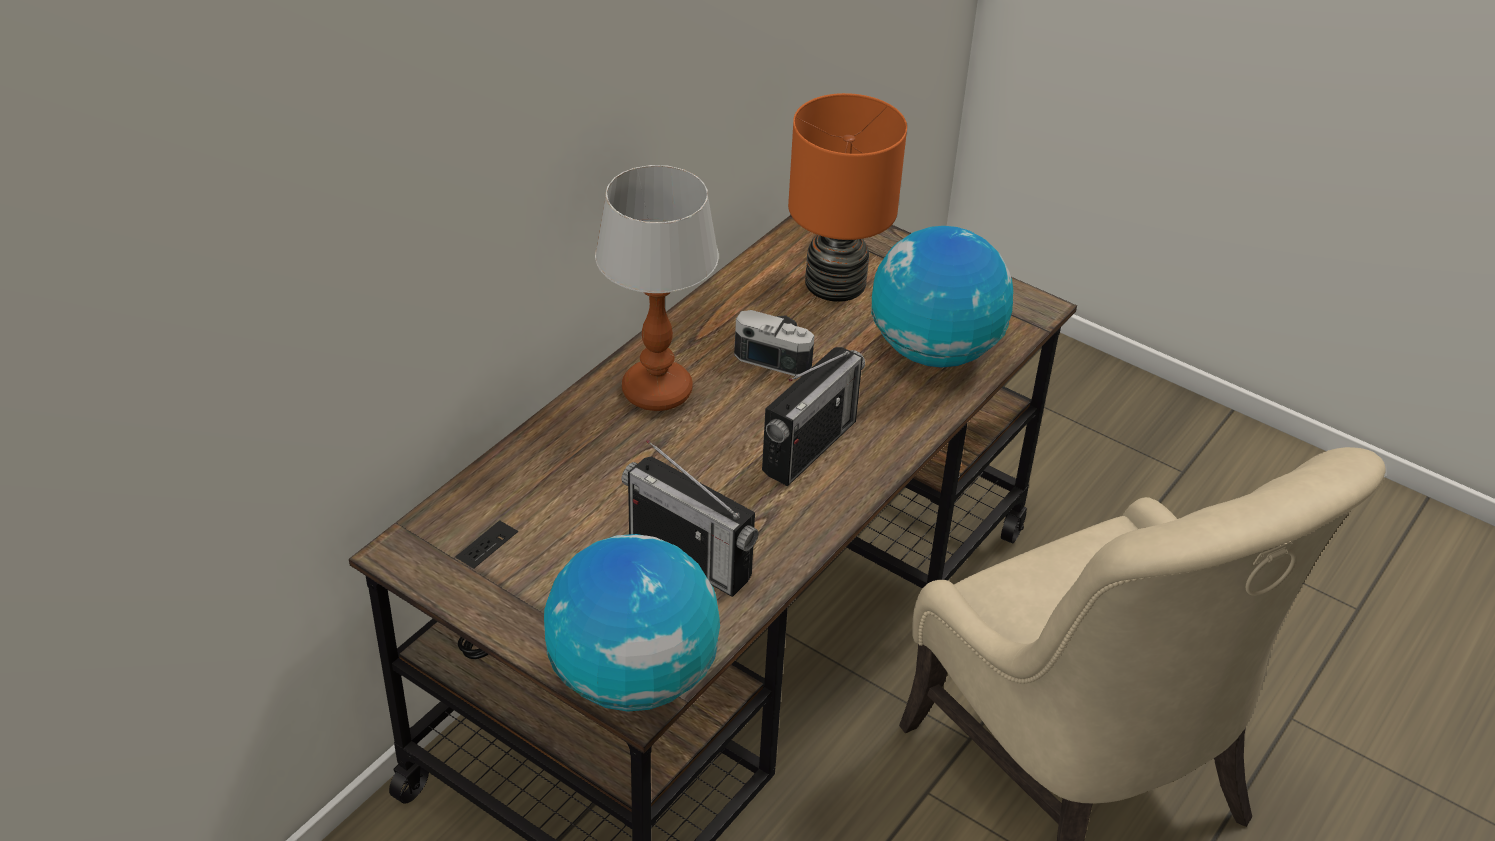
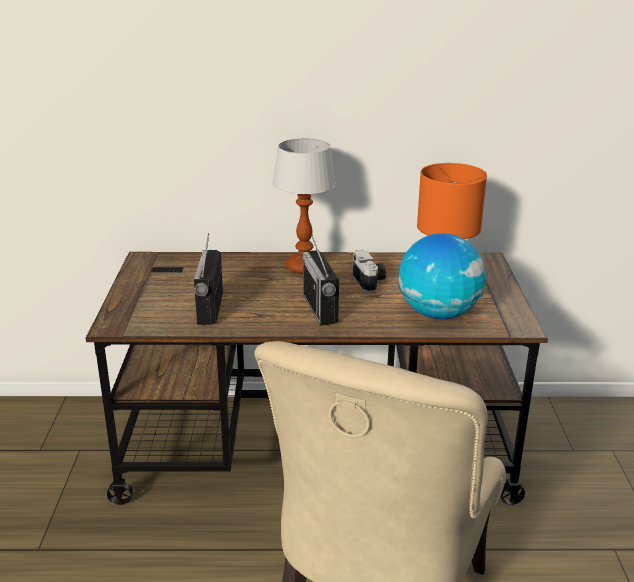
camera: 55 degrees right, 15 degrees down
globe [544,534,720,712] -> none
radio [762,347,865,486] -> radio turned 75 degrees clockwise [302,235,339,326]

